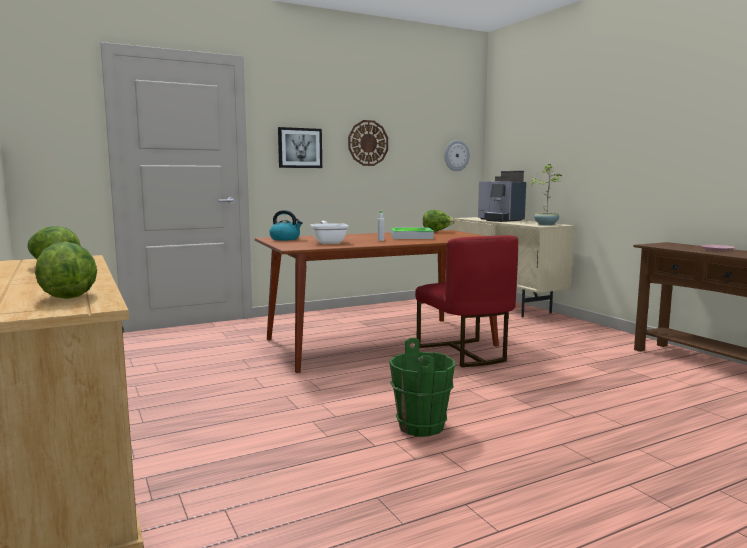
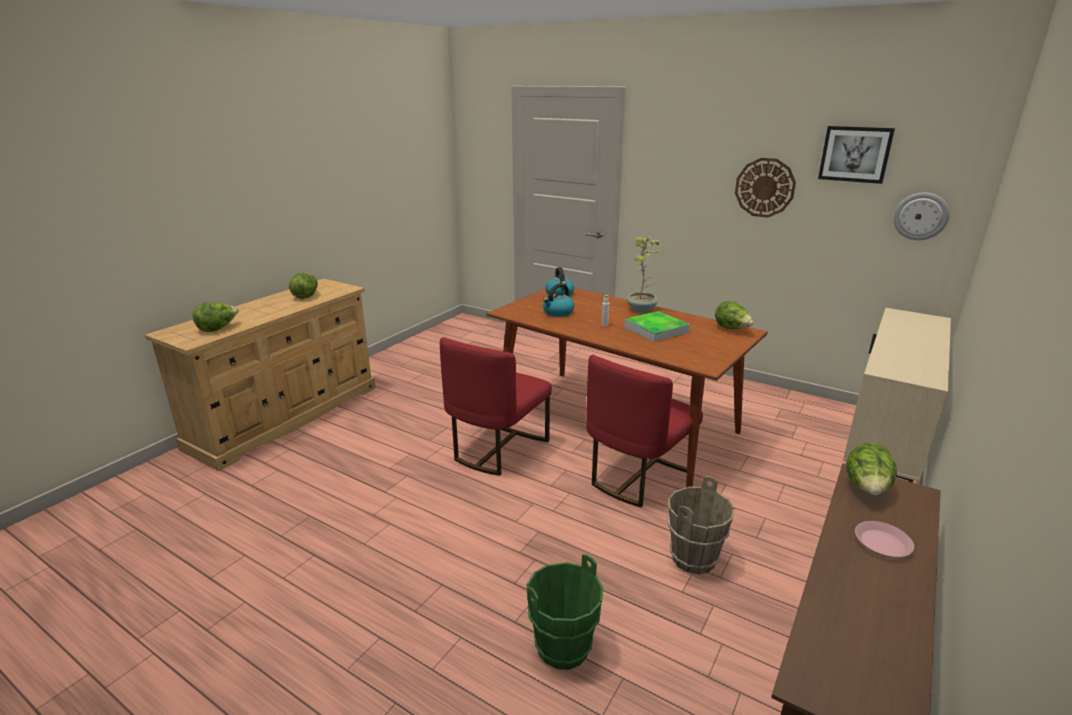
camera: 60 degrees right, 15 degrees up
picture [278,127,322,168] -> picture moved to [818,126,895,184]
frying pan [310,221,349,244] -> kettle [543,283,575,317]
green bucket [389,338,455,437] -> green bucket moved to [526,554,604,670]
coffee machine [478,171,526,222] -> none
potted plant [529,164,562,225] -> potted plant moved to [627,236,664,313]
none -> red chair [440,337,552,476]
none -> brown bucket [667,476,735,574]
none -> lettuce [846,443,897,495]

